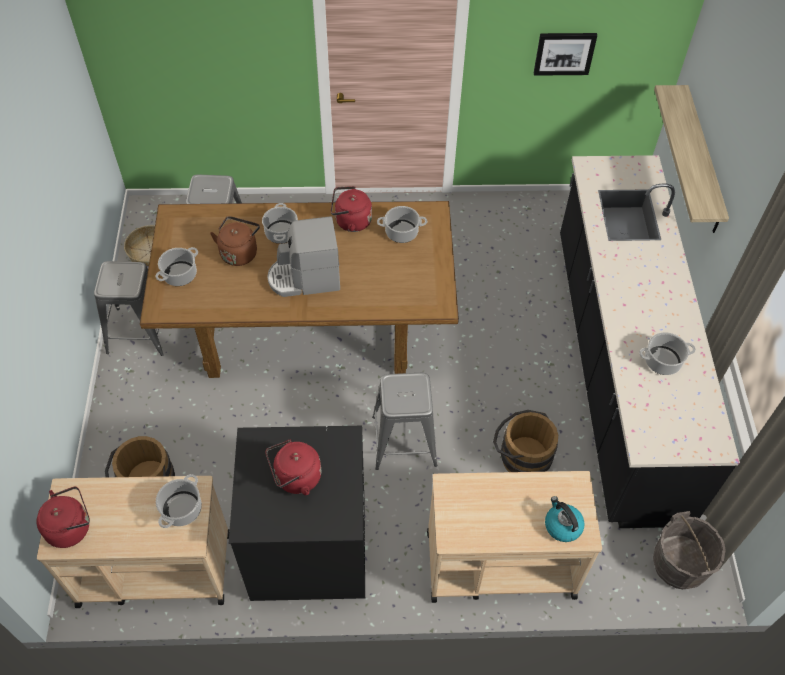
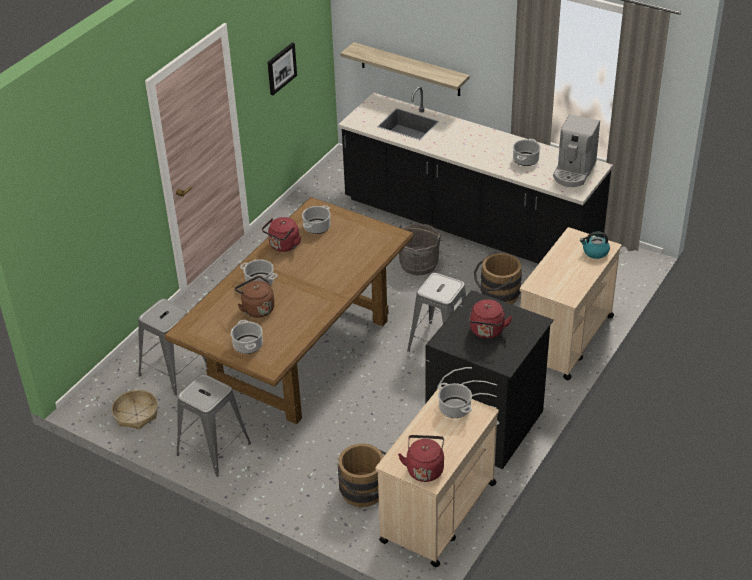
camera: 55 degrees left, 15 degrees down
coffee machine [268,217,340,297] -> coffee machine moved to [553,114,600,187]
grey bucket [653,511,726,589] -> grey bucket moved to [398,223,442,275]

